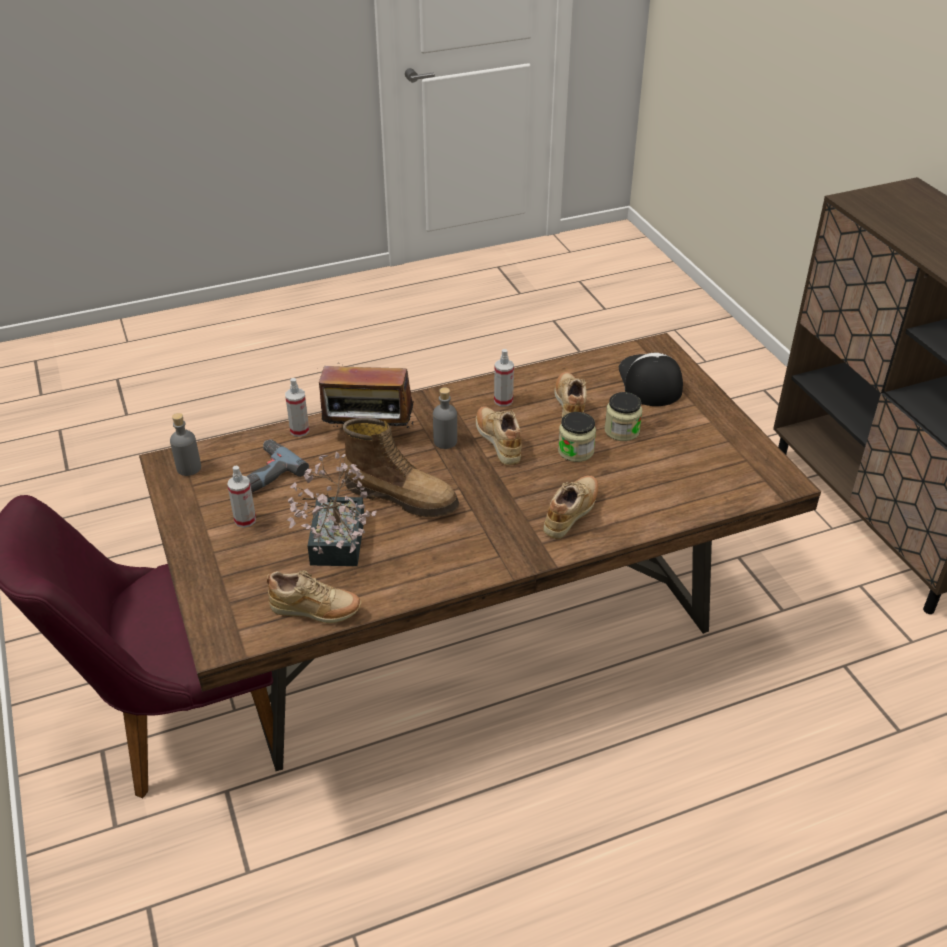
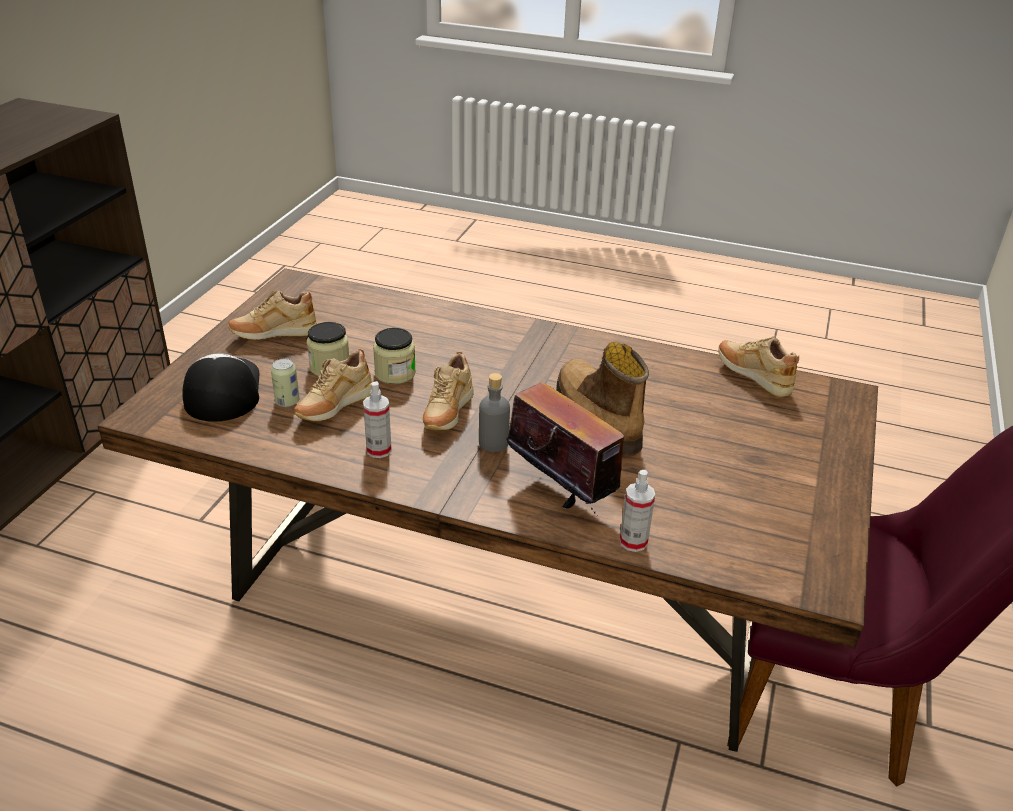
camera: 140 degrees left, 5 degrees down
grey bottle [170,413,201,476] -> none
spray bottle [227,465,256,528] -> none
power drill [246,439,309,492] -> none
potted plant [287,452,377,566] -> none
beige shoe [543,476,598,539] -> beige shoe moved to [228,290,317,340]
cap [619,353,683,406] -> cap turned 135 degrees clockwise [182,354,259,422]
none -> can [271,359,299,407]

